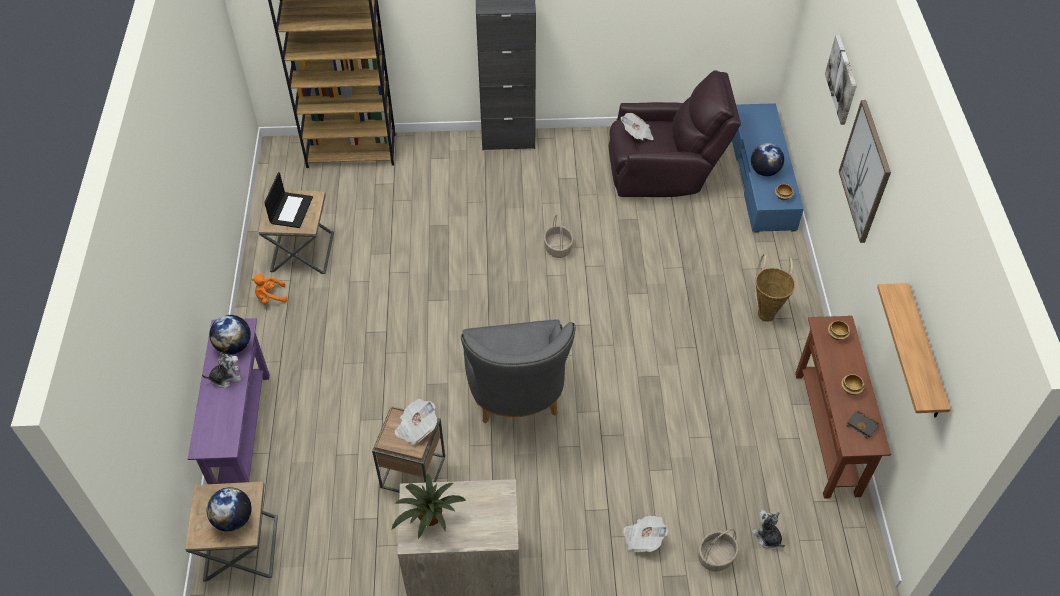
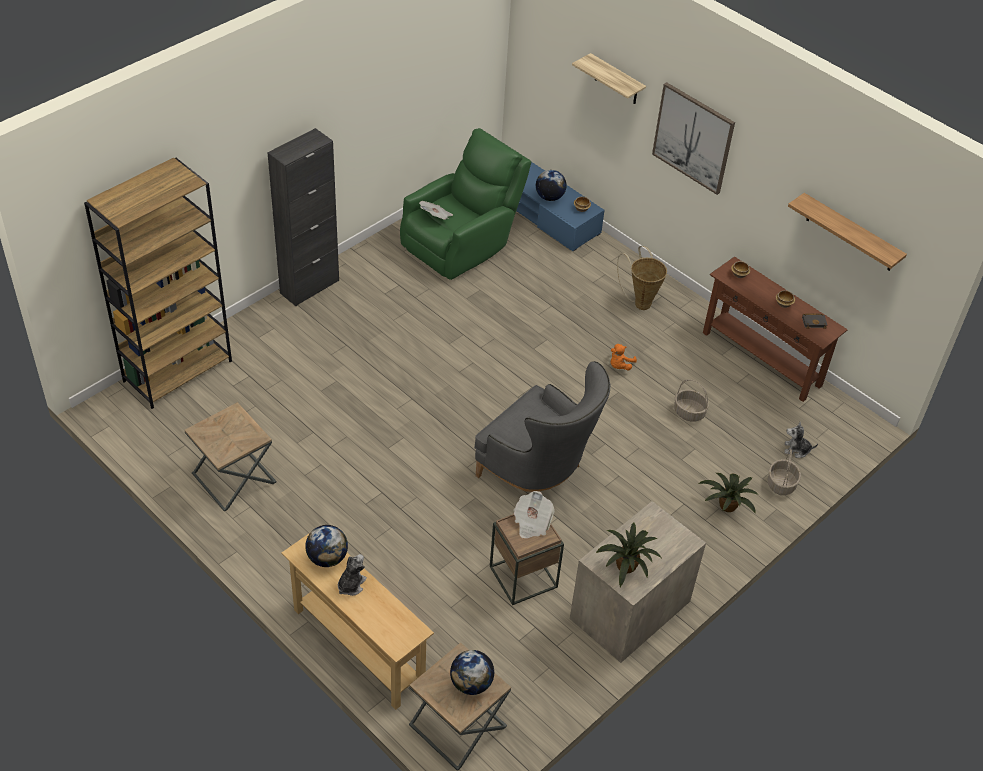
camera: 45 degrees left, 5 degrees down
purple console table [188,318,270,484] -> beige console table [281,533,434,710]
orange plush toy [251,274,287,305] -> orange plush toy moved to [610,344,637,370]
laptop [264,172,313,228] -> none
basket [544,215,573,258] -> basket moved to [674,379,709,422]
brown armchair [609,70,741,197] -> green armchair [400,128,531,280]
newspaper [623,515,668,552] -> potted plant [698,473,758,514]
picture [825,35,857,125] -> shelf [572,53,646,104]

